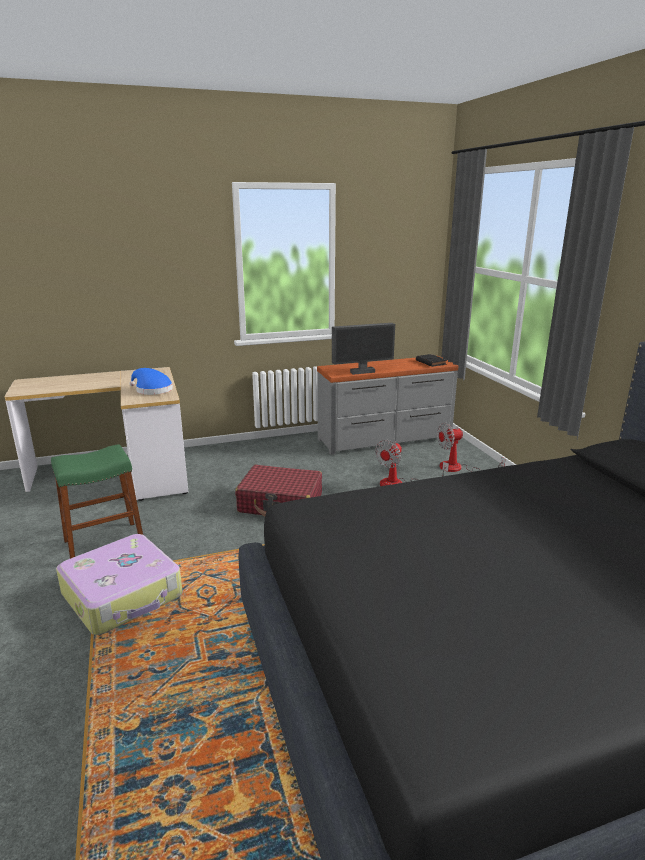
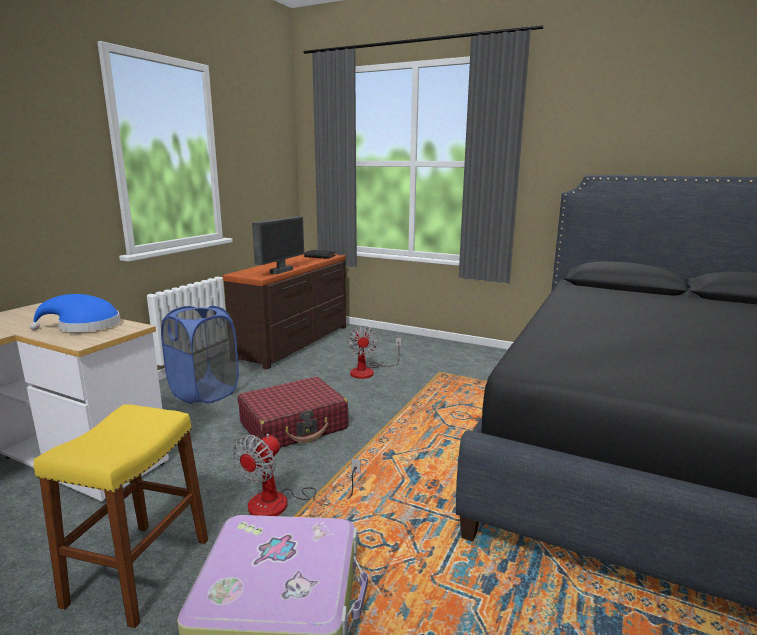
camera: 45 degrees left, 5 degrees down
green stool [51,444,143,559] -> yellow stool [34,404,208,628]
grey dresser [317,356,459,455] -> brown dresser [223,254,346,369]
fan [437,423,506,472] -> fan moved to [232,434,360,516]
none -> blue laundry basket [161,306,239,404]

